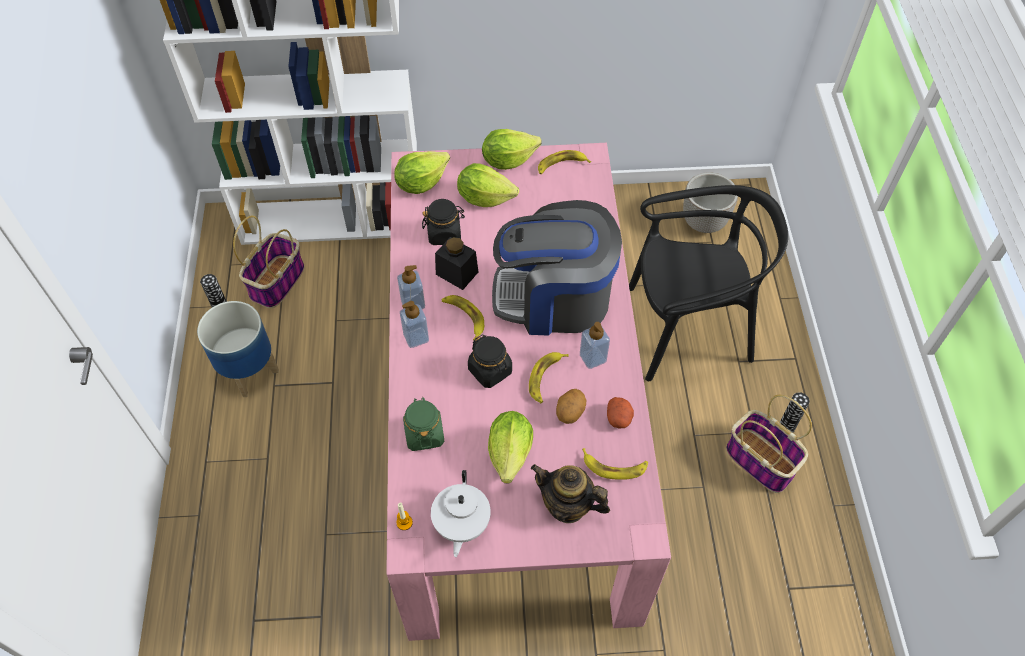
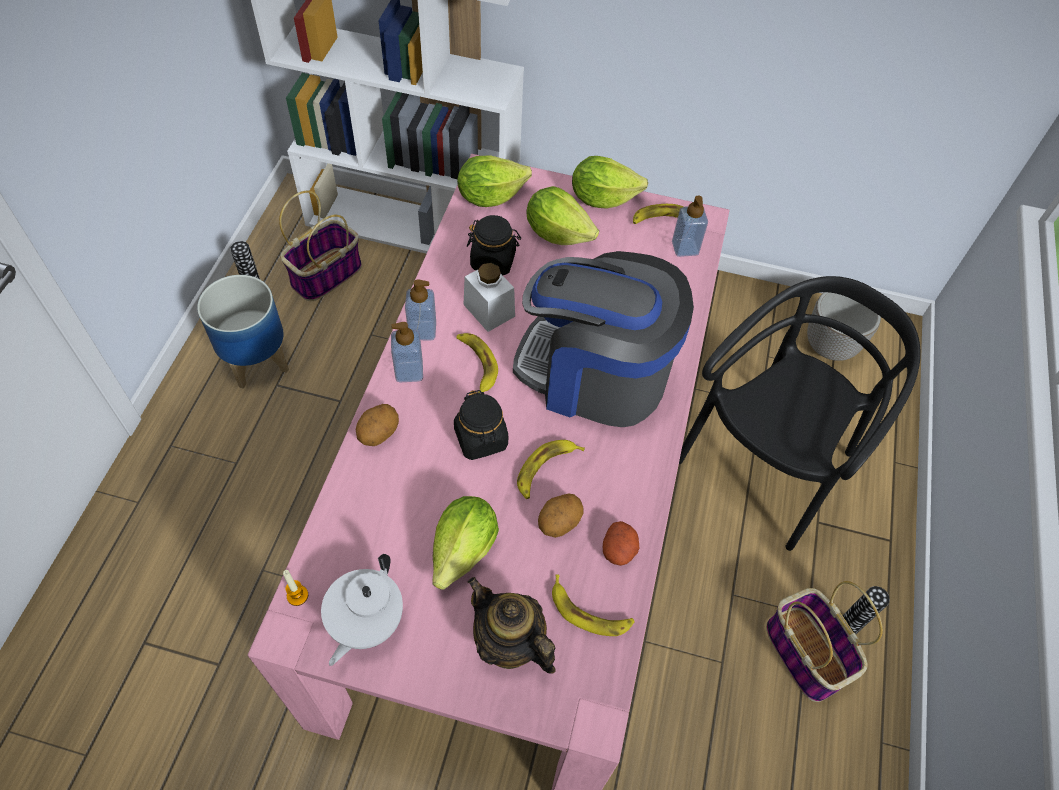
camera: 15 degrees right, 0 degrees up
green jar [403,397,444,451] -> none
black jar [435,237,478,290] -> white jar [463,263,515,332]
soap dispenser [580,322,610,369] -> soap dispenser moved to [672,195,708,257]
black chair [629,185,788,381] -> black chair turned 60 degrees counterclockwise [679,276,921,551]
none -> potato [355,404,399,446]

